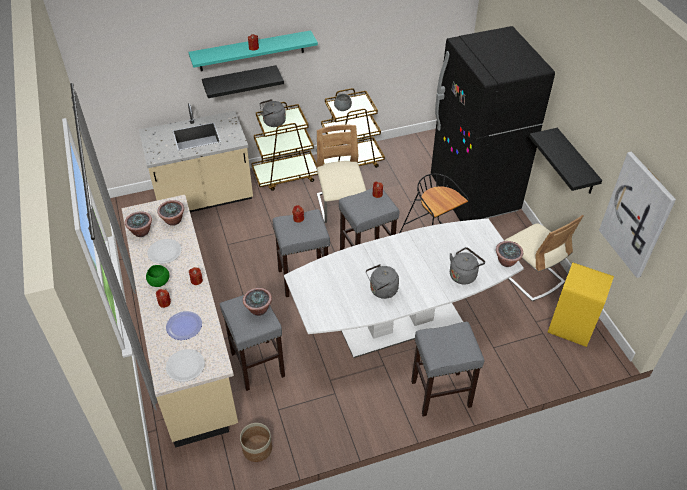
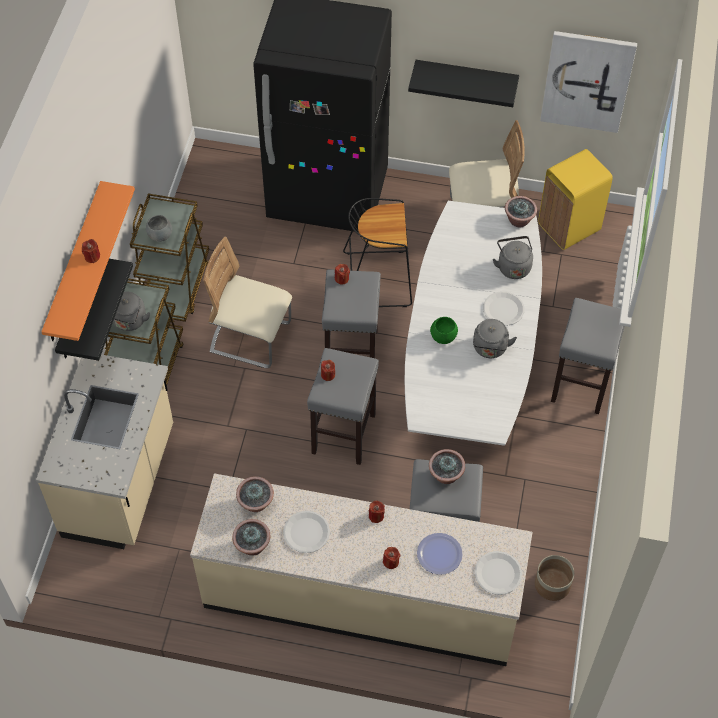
camera: 60 degrees left, 10 degrees up
green bowl [146,265,169,287] -> green bowl moved to [430,317,458,344]
turquoise shelf [188,30,318,71] -> orange shelf [41,181,135,341]
none -> white plate [483,291,524,326]

